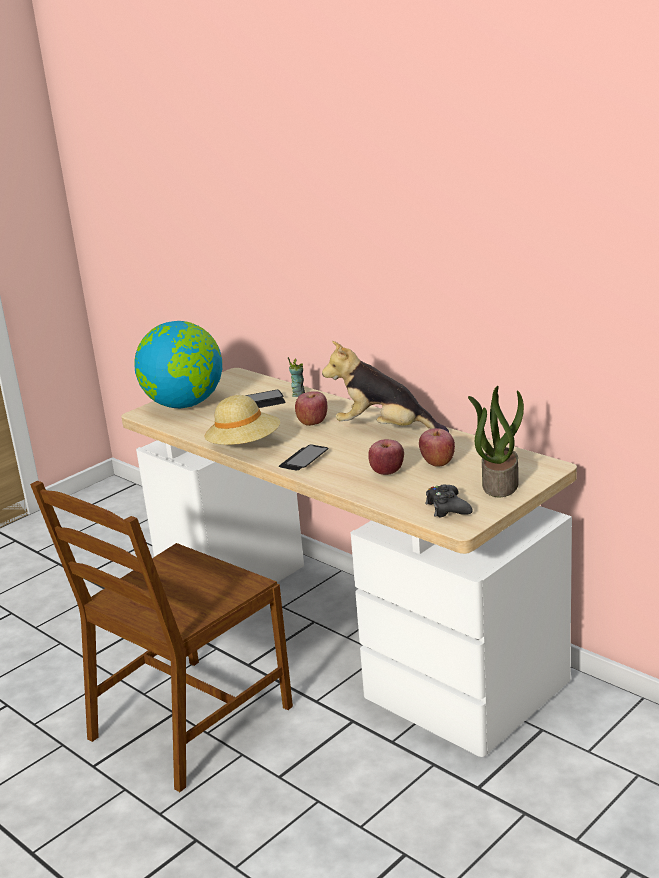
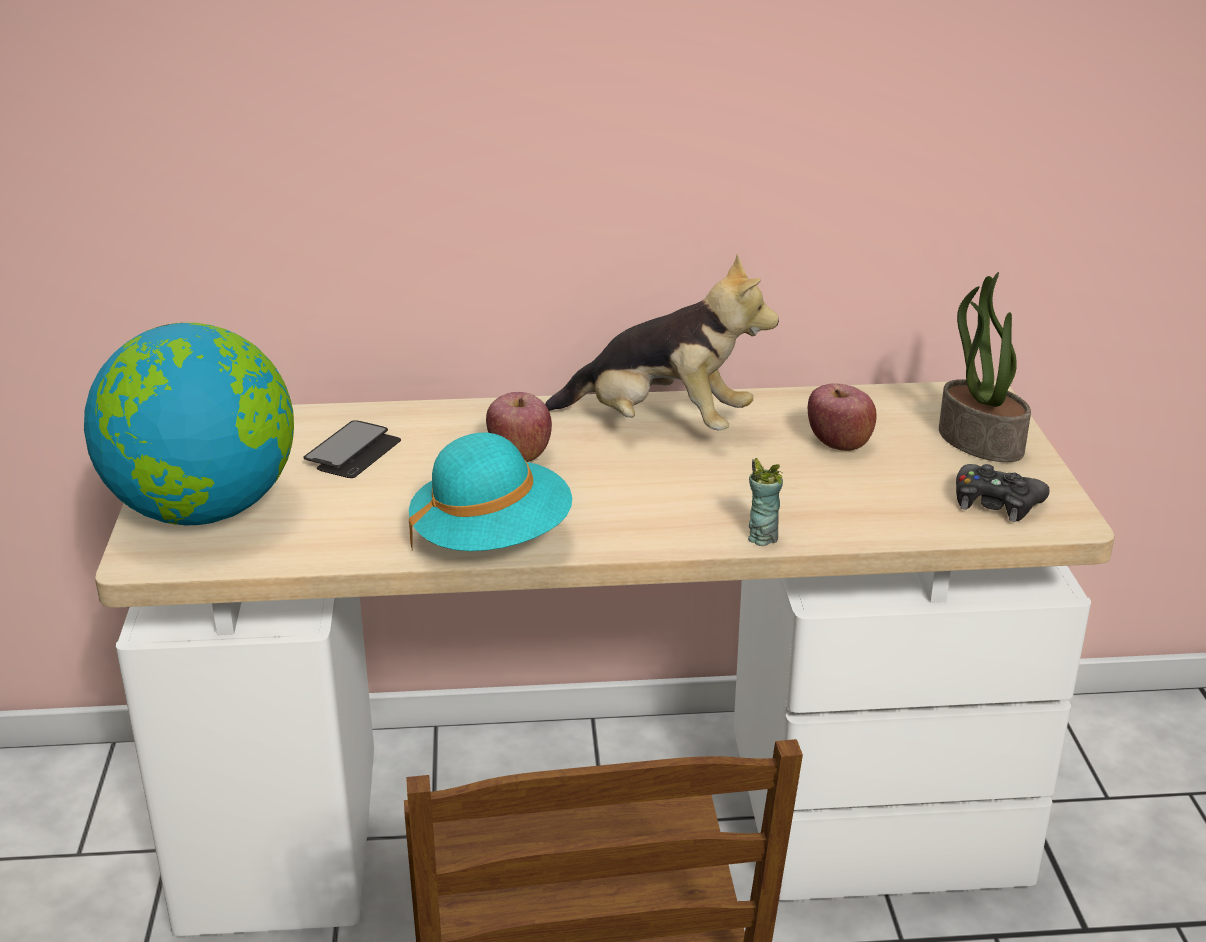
camera: 50 degrees left, 5 degrees up
beige hat [204,395,280,445] -> turquoise hat [409,432,572,551]
phone [279,445,329,470] -> none
cup [288,357,305,397] -> cup moved to [748,458,783,546]
plush toy [322,341,449,432] -> plush toy turned 135 degrees counterclockwise [545,254,779,431]
apple [368,439,404,475] -> none

